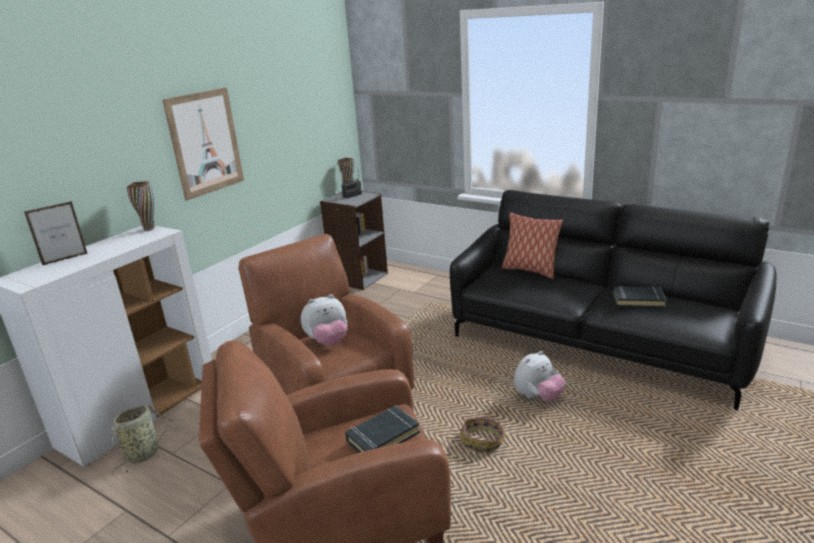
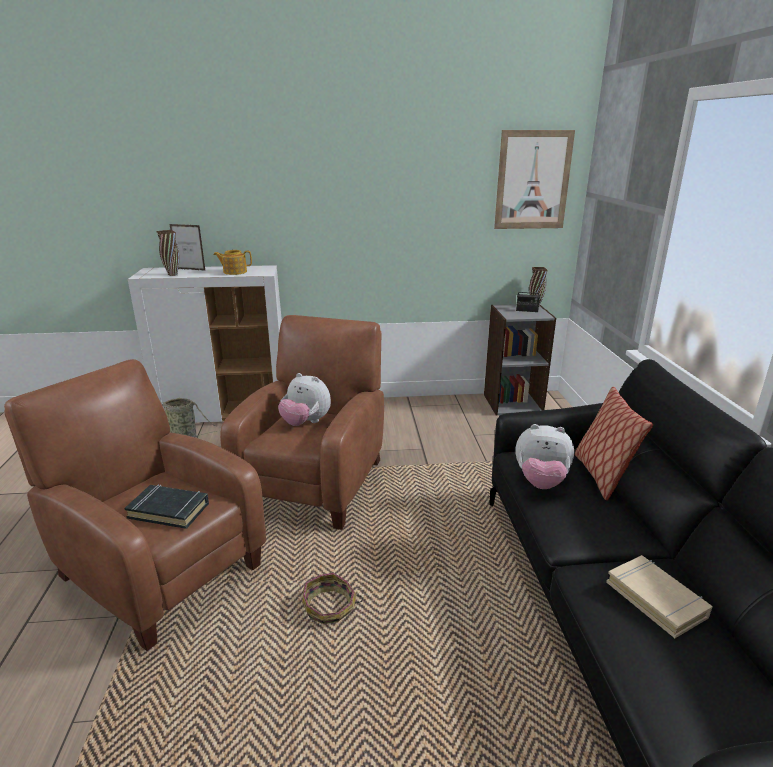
camera: 50 degrees right, 0 degrees up
brown vase [127,181,155,231] -> brown vase moved to [157,230,179,276]
picture [162,87,244,201] -> picture moved to [494,130,575,229]
plush toy [514,351,565,402] -> plush toy moved to [515,424,574,489]
black book [613,286,667,308] -> beige book [606,555,713,638]
none -> teapot [214,250,252,275]

